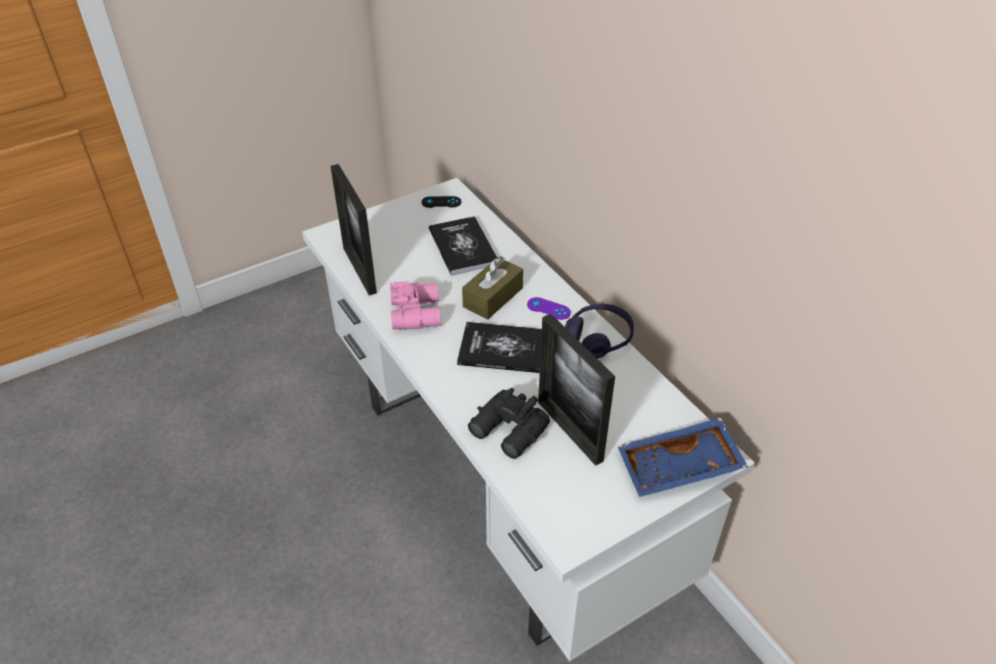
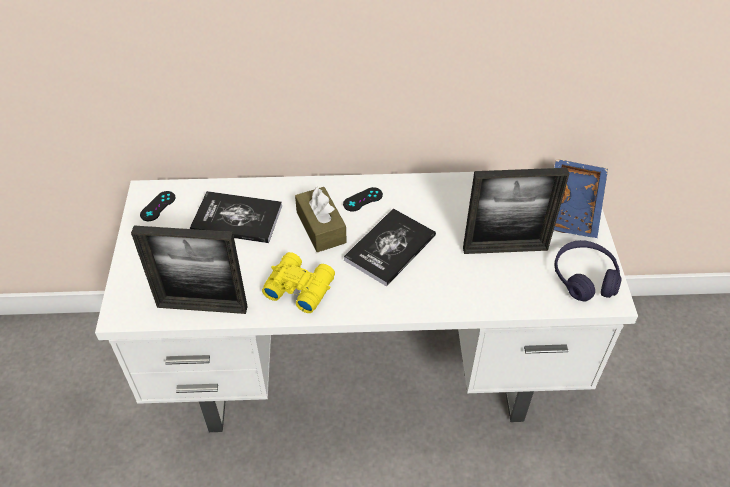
camera: 60 degrees left, 5 degrees up
pink binoculars [390,281,441,330] -> yellow binoculars [262,252,335,313]
black binoculars [468,388,550,459] -> none
purple game controller [527,297,571,320] -> black game controller [343,187,383,212]
purple headphones [565,304,634,359] -> purple headphones moved to [555,240,622,302]

